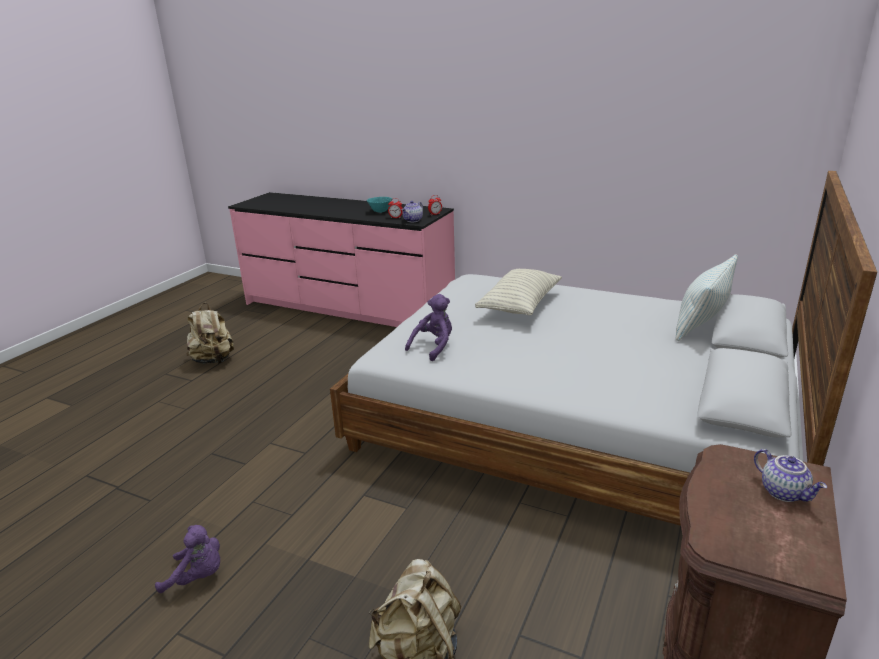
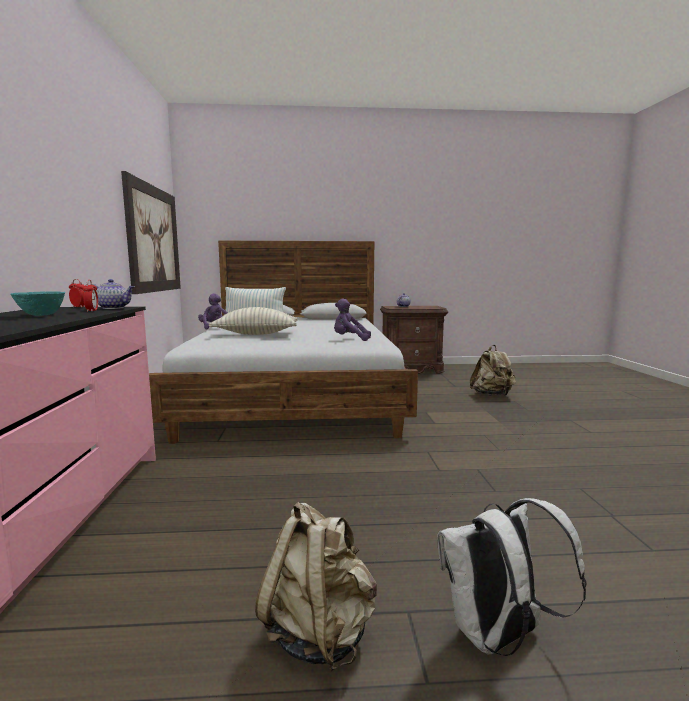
camera: 120 degrees left, 15 degrees down
purple plush toy [155,525,220,593] -> purple plush toy moved to [198,293,228,329]
none -> picture [121,171,181,294]
none -> white backpack [437,498,587,656]

